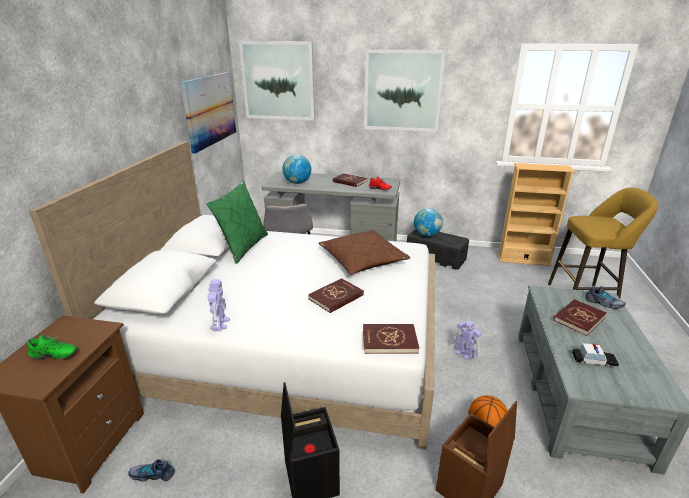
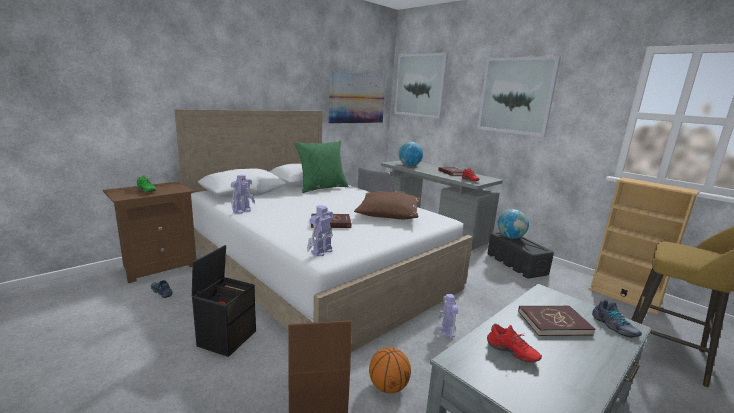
camera: 35 degrees right, 10 degrees down
red book [363,324,419,354] -> toy robot [307,205,333,256]
toy car [572,343,619,368] -> red shoe [487,324,542,363]

